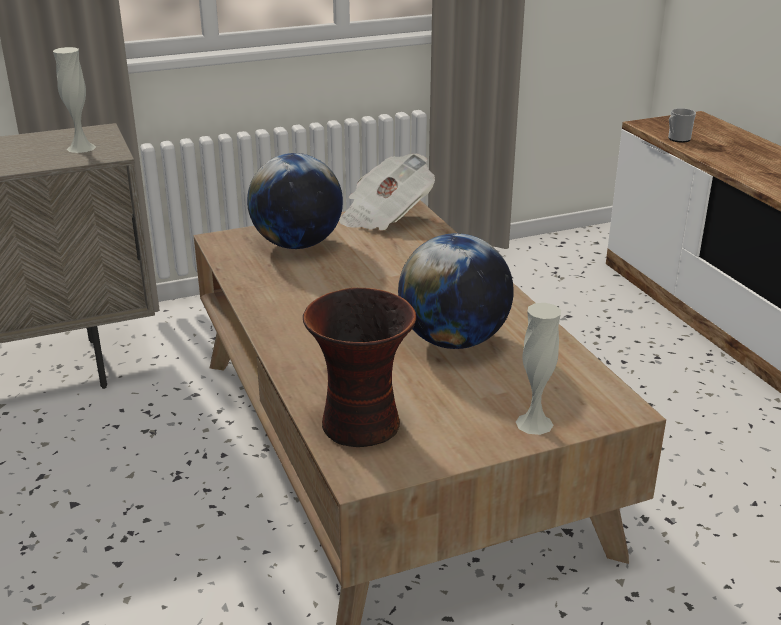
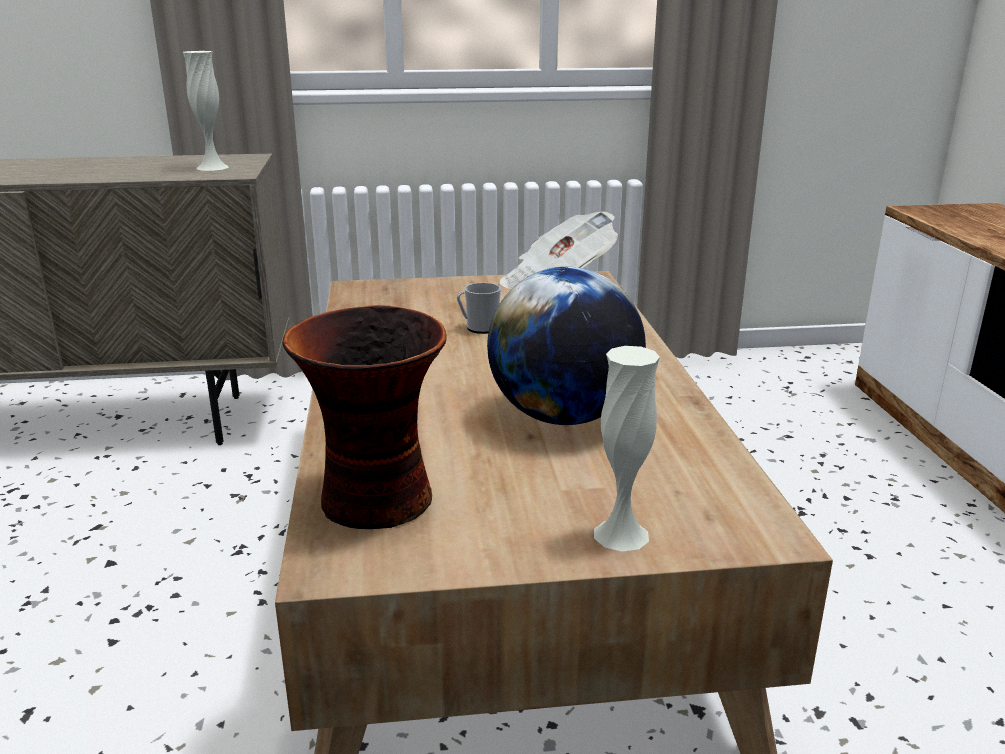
camera: 15 degrees right, 5 degrees down
globe [247,153,343,249] -> none
mug [668,108,696,143] -> mug moved to [457,283,501,334]

